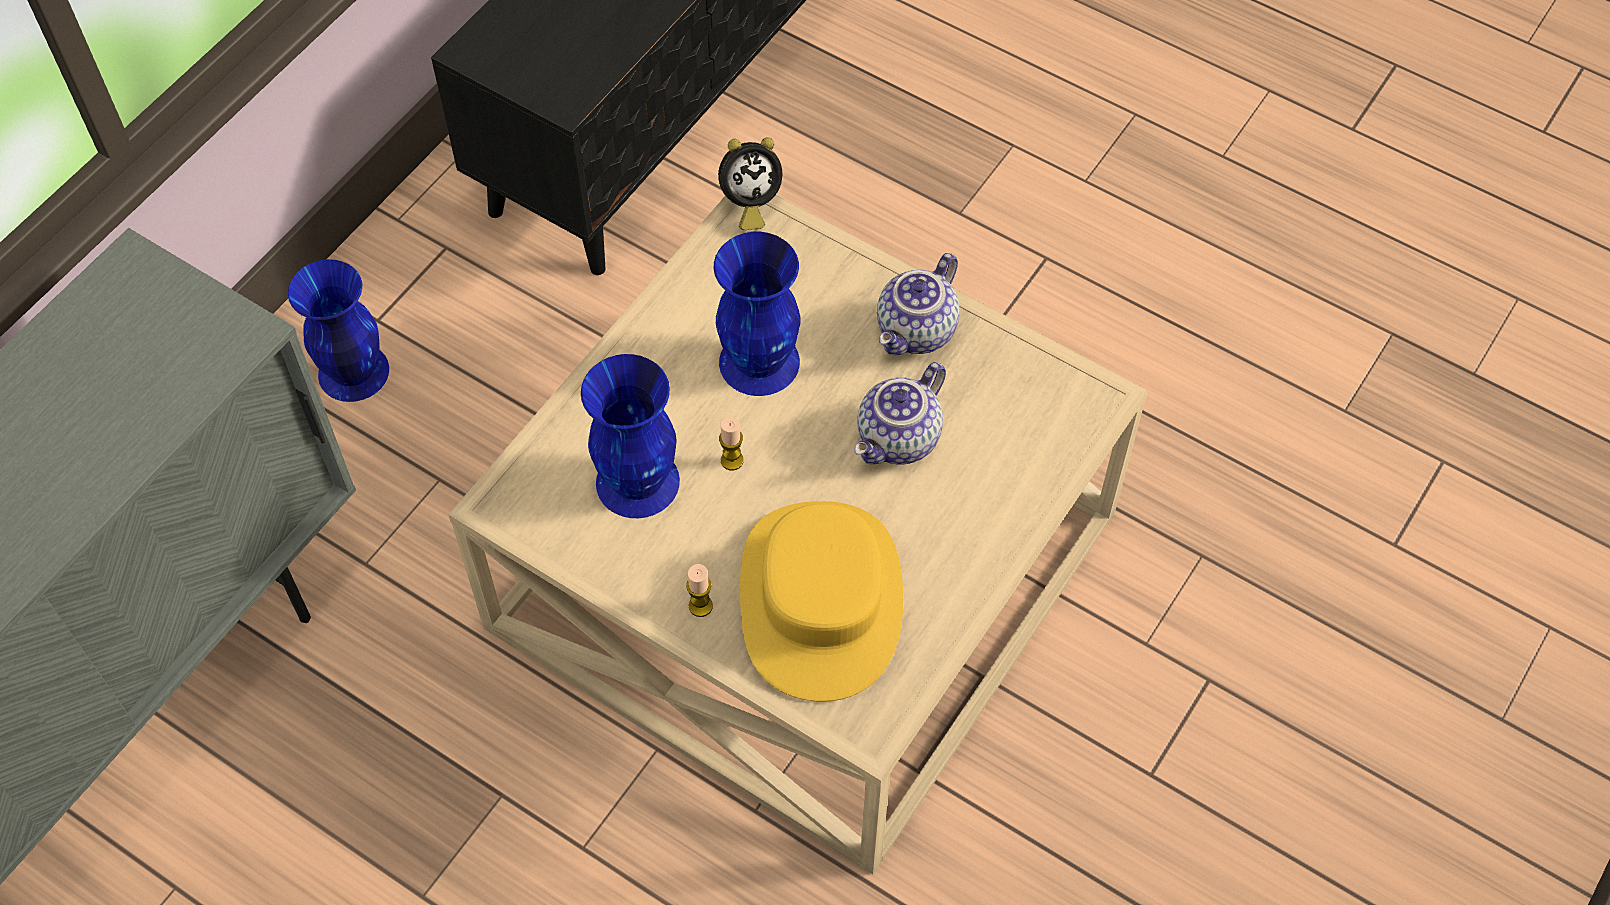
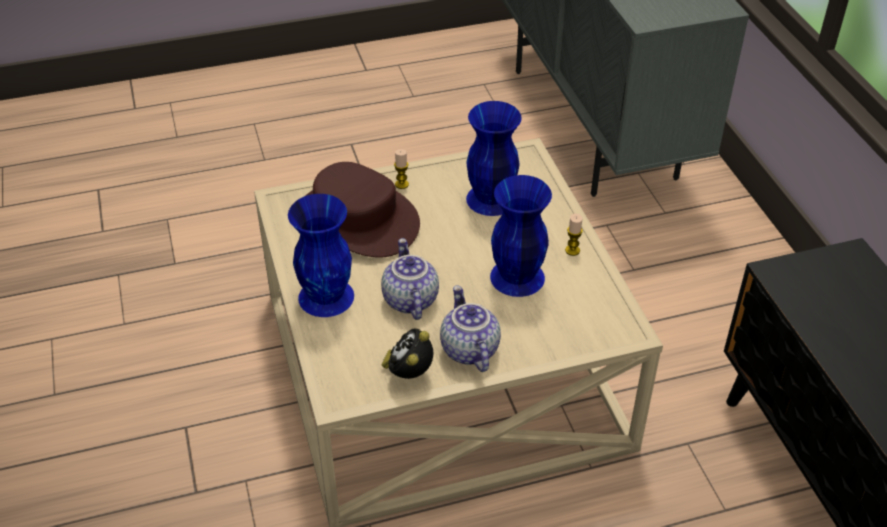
camera: 130 degrees right, 15 degrees down
blue vase [288,259,389,402] -> blue vase moved to [288,194,354,317]
alarm clock [718,137,782,230] -> alarm clock moved to [382,329,433,379]
candle [719,417,744,470] -> candle moved to [565,214,583,256]
yellow hat [740,501,903,702] -> brown hat [305,162,420,258]

